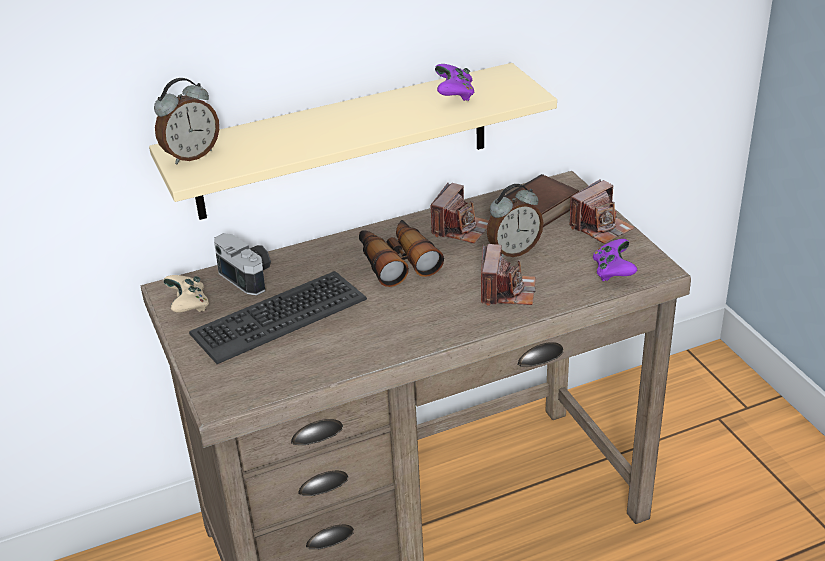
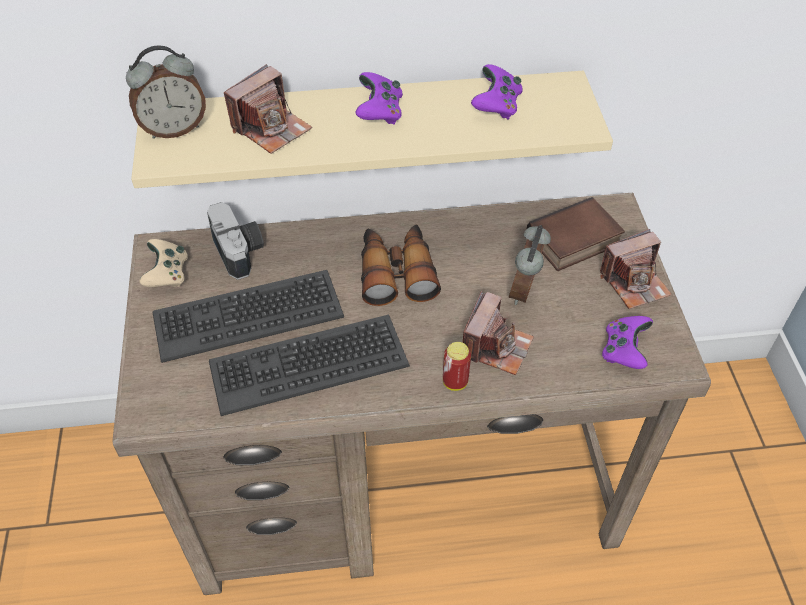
camera: 15 degrees right, 15 degrees up
camera [431,182,489,244] -> camera moved to [224,64,312,154]
alarm clock [487,184,544,257] -> alarm clock turned 120 degrees clockwise [508,225,551,305]
none -> keyboard [209,314,410,416]
none -> purple game controller [355,72,403,124]
none -> can [443,342,471,391]

